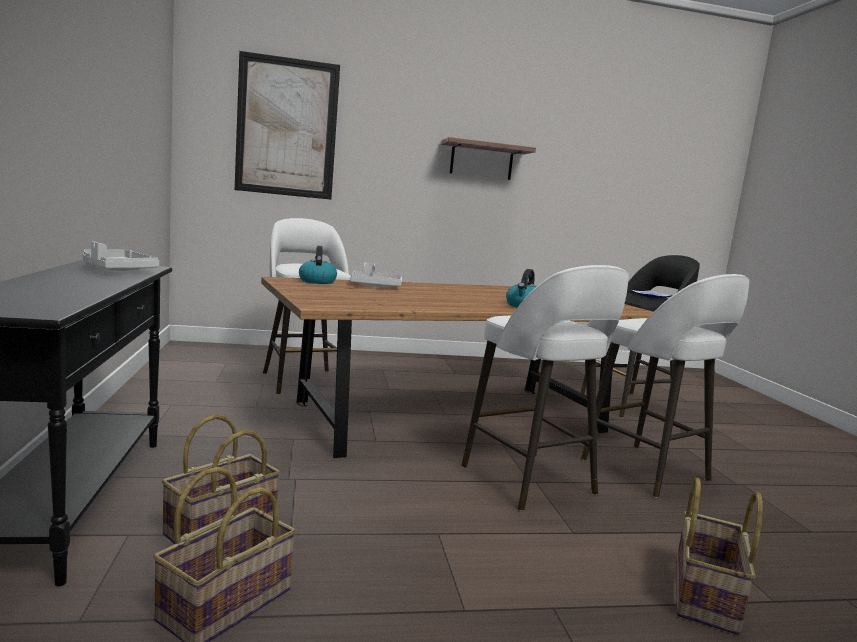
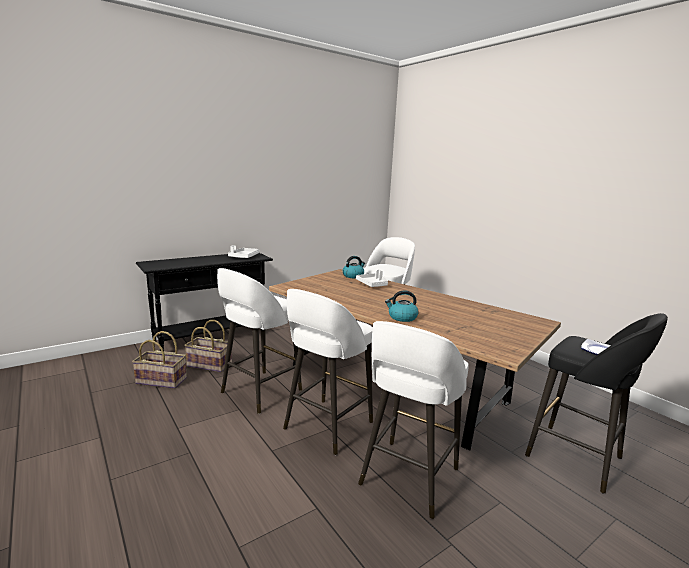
camera: 65 degrees right, 5 degrees up
picture [235,51,340,200] -> none
shelf [441,137,536,180] -> none
basket [676,478,763,635] -> none
none -> white stool [217,268,302,414]

